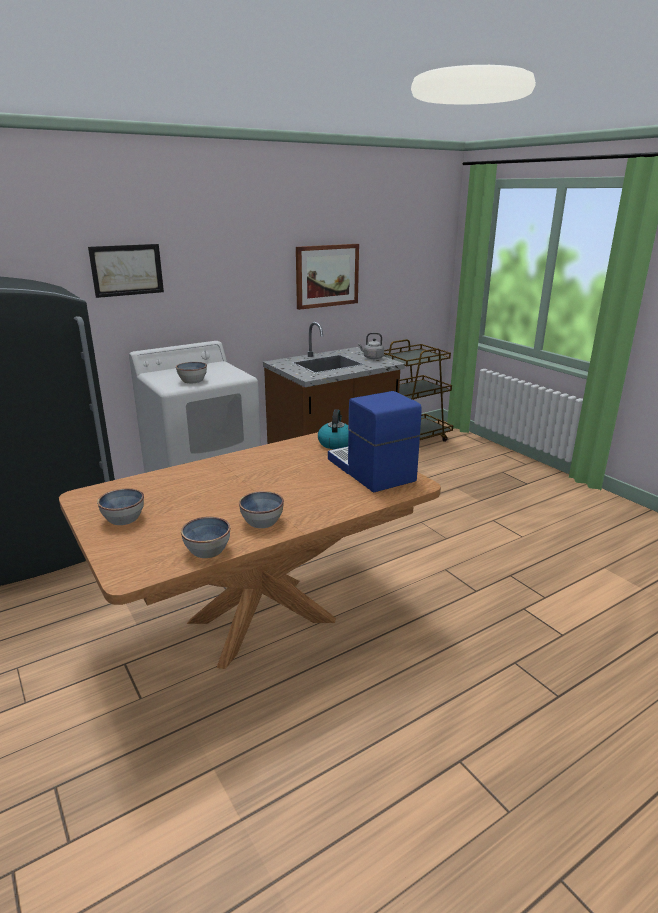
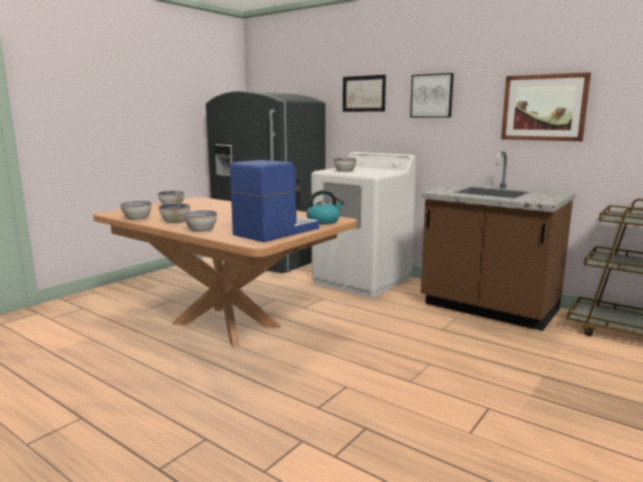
camera: 70 degrees right, 10 degrees down
grey kettle [358,333,384,359] -> none
none -> bowl [183,210,217,232]
none -> picture [410,73,454,118]

